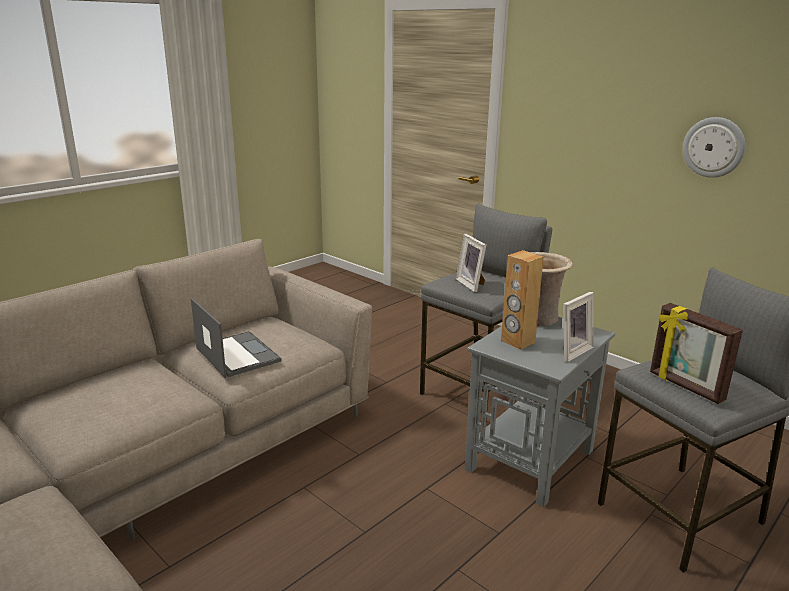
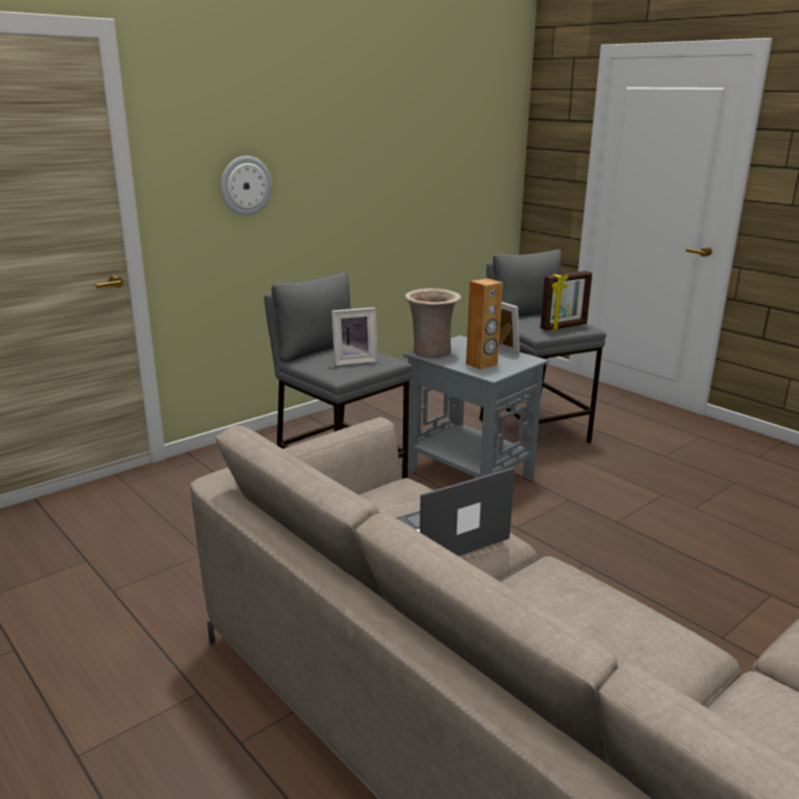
camera: 85 degrees left, 0 degrees up
wall clock [683,117,745,178] -> wall clock moved to [221,156,272,216]

